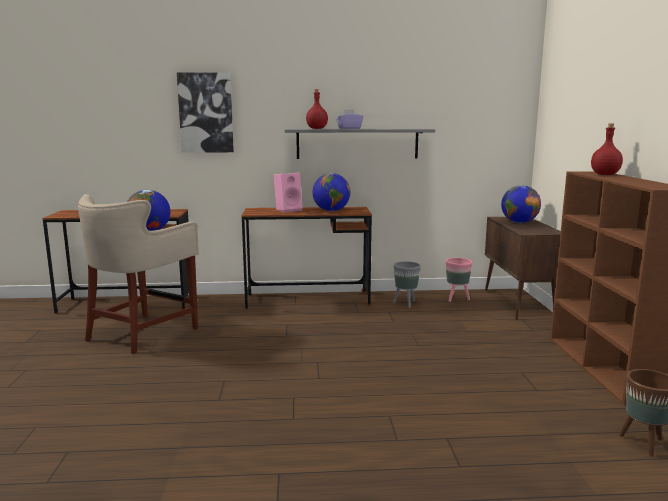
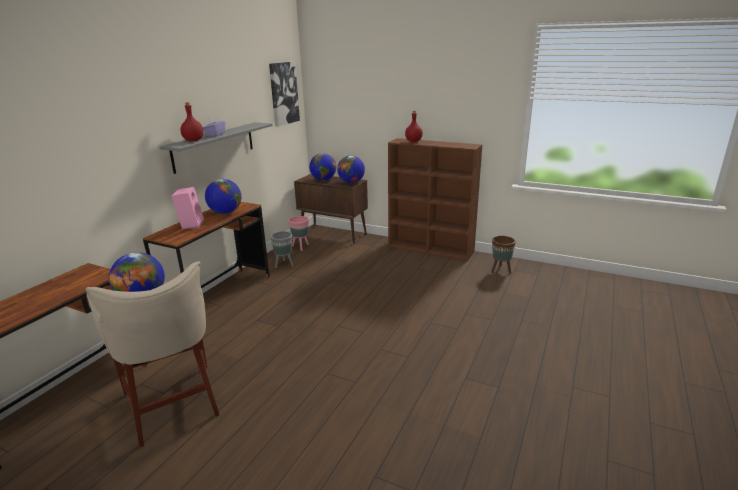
camera: 60 degrees left, 10 degrees up
picture [177,72,234,153] -> picture moved to [269,61,300,127]
none -> globe [337,155,365,183]

